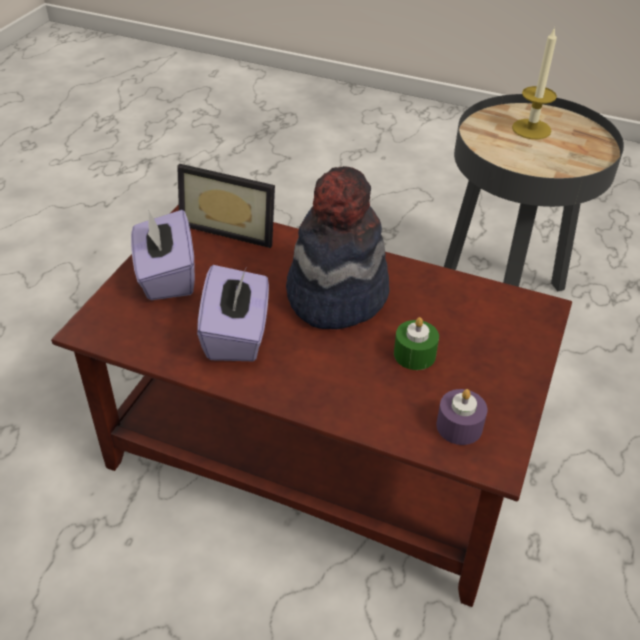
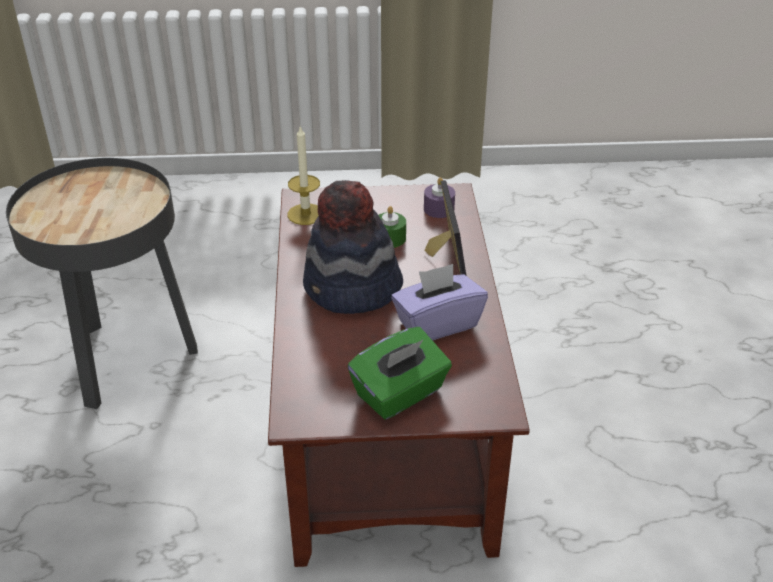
camera: 115 degrees left, 5 degrees down
purple tissue box [131,210,195,300] -> green tissue box [348,327,452,419]
picture frame [177,164,275,248] -> picture frame moved to [424,180,466,275]
candle [512,27,557,139] -> candle moved to [287,126,320,225]

